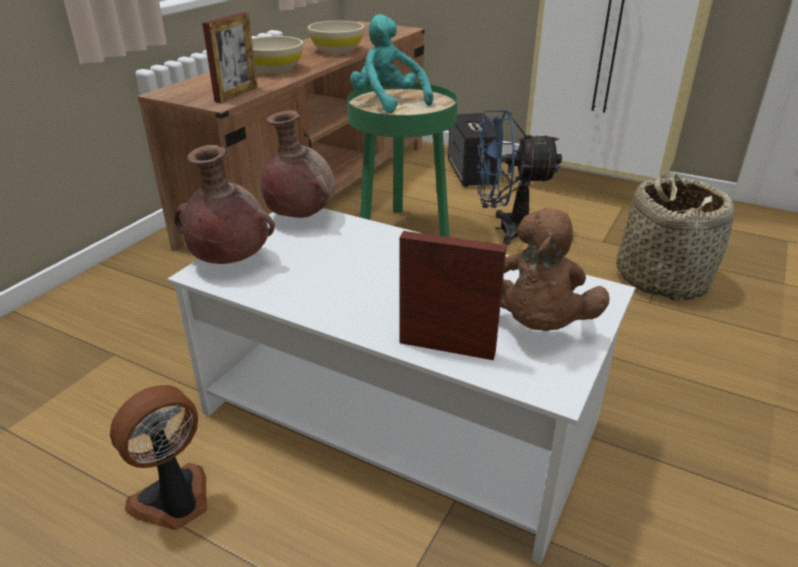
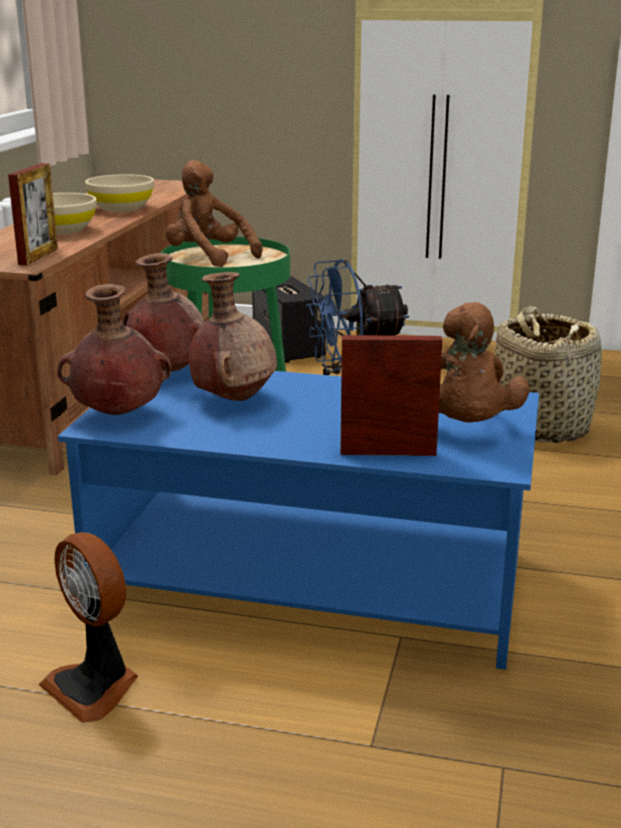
camera: 15 degrees left, 10 degrees down
fan [110,385,207,530] -> fan turned 75 degrees counterclockwise [39,532,138,723]
white coffee table [168,208,635,564] -> blue coffee table [58,364,539,670]
turquoise plush toy [350,14,433,113] -> brown plush toy [165,160,263,267]
none -> brown vase [189,272,277,401]

